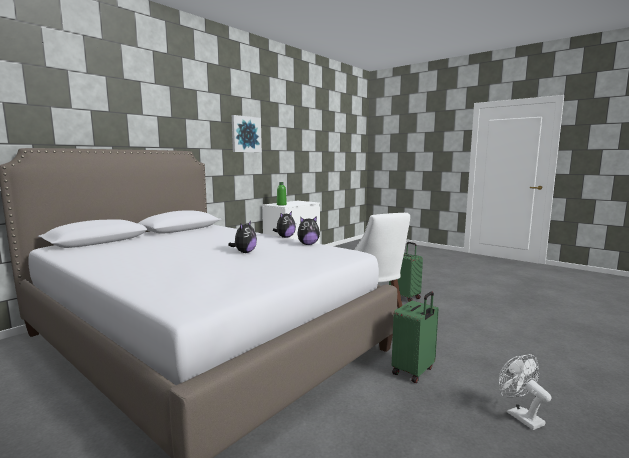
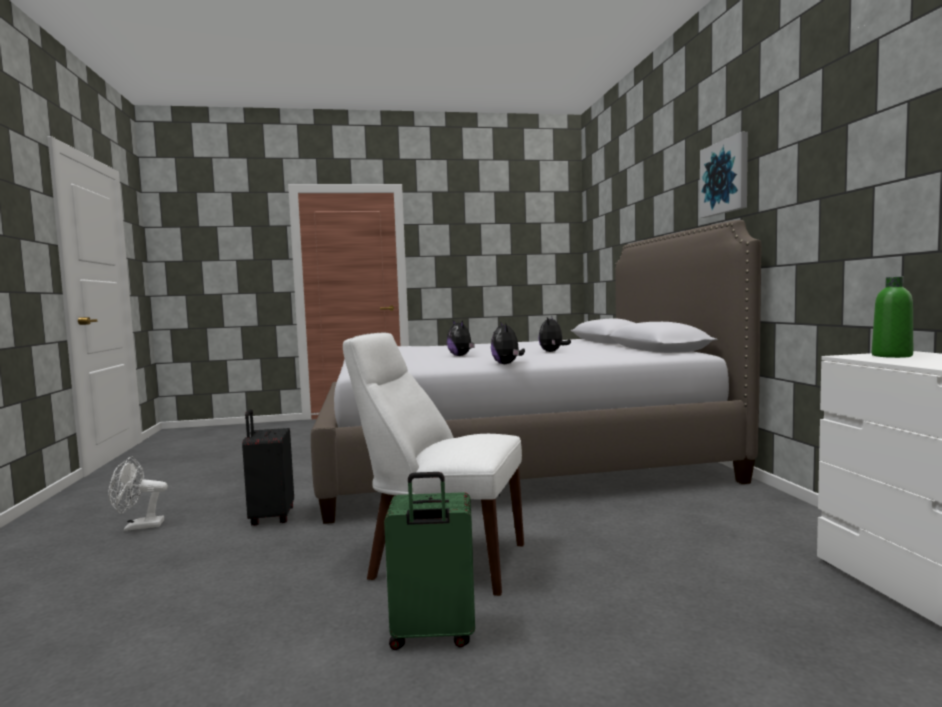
camera: 130 degrees right, 5 degrees down
picture [232,115,262,152] -> picture moved to [700,132,748,218]
plush toy [297,216,320,245] -> plush toy moved to [539,317,571,352]
green suitcase [392,292,439,383] -> black suitcase [242,409,294,526]
white fan [499,354,552,430] -> white fan turned 150 degrees clockwise [108,456,168,531]

